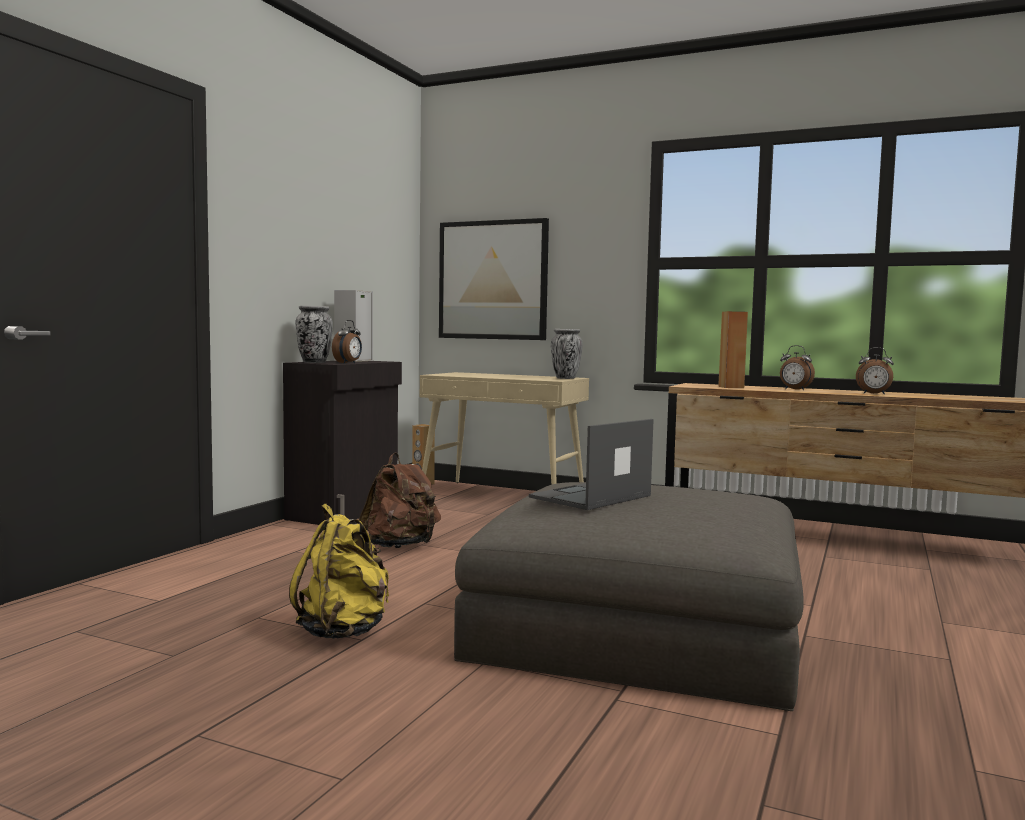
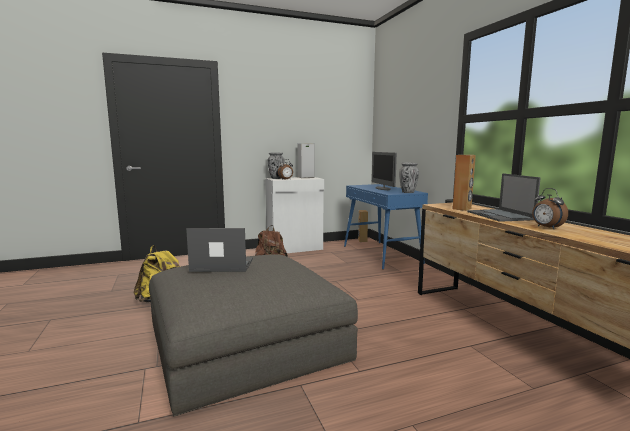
camera: 45 degrees right, 5 degrees up
black cabinet [283,361,402,525] -> white cabinet [265,177,324,253]
beige console table [419,372,589,485] -> blue console table [344,184,428,269]
picture [439,218,549,340] -> none
alarm clock [780,345,815,390] -> laptop [467,173,541,222]
none -> monitor [372,152,397,190]

